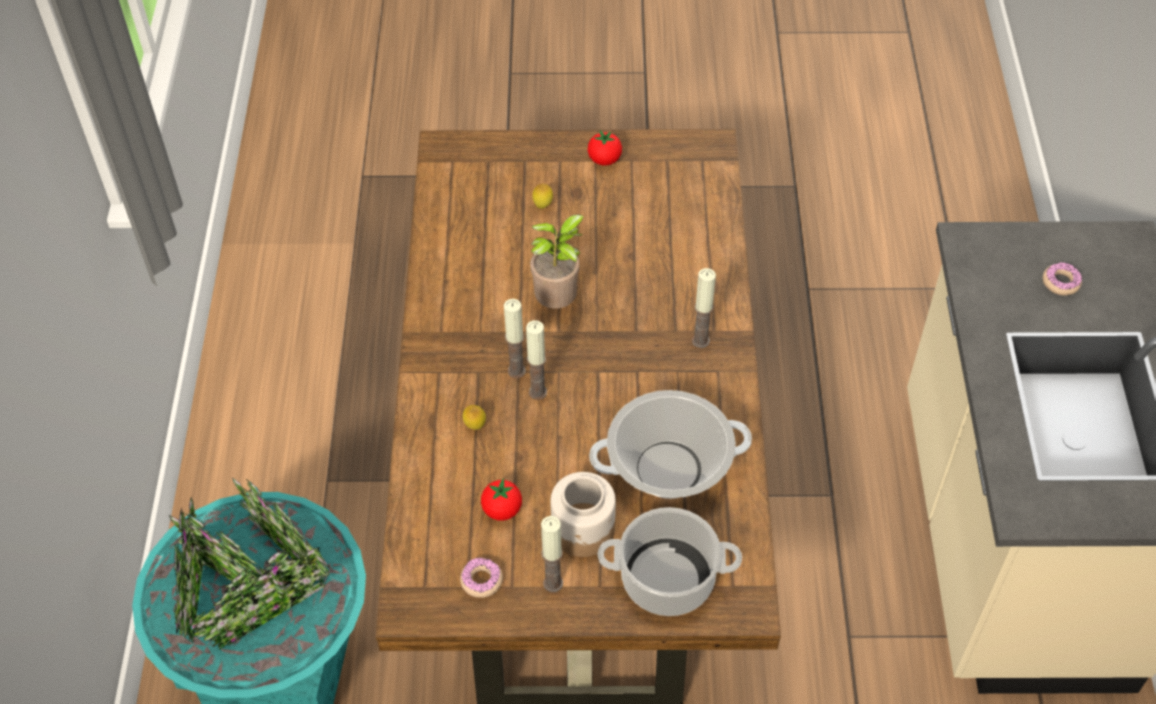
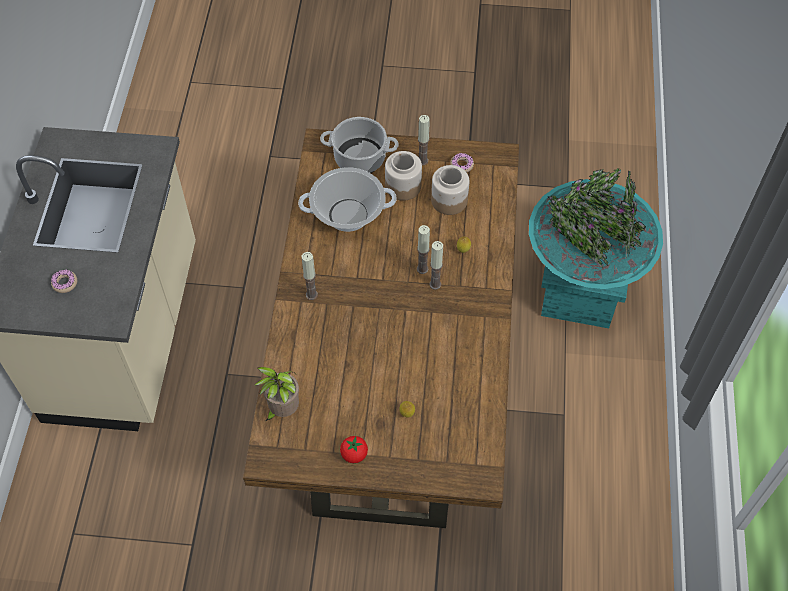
camera: 175 degrees left, 5 degrees up
tomato [481,478,522,521] -> jar [431,165,469,215]
potted plant [530,214,584,309] -> potted plant moved to [255,367,299,421]

